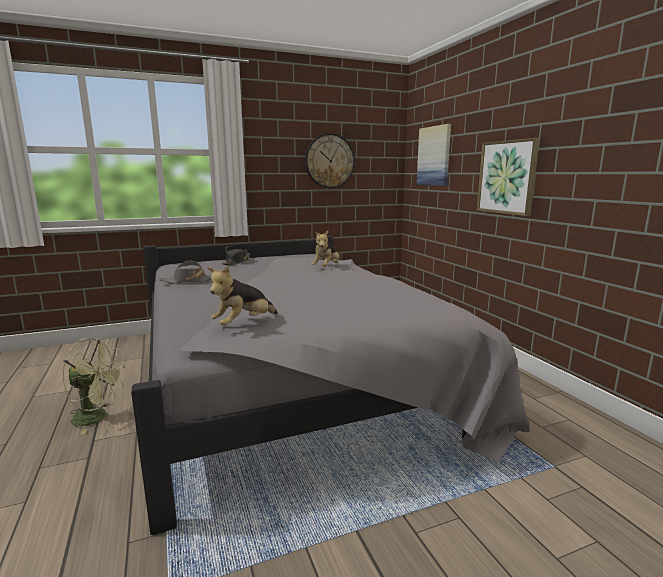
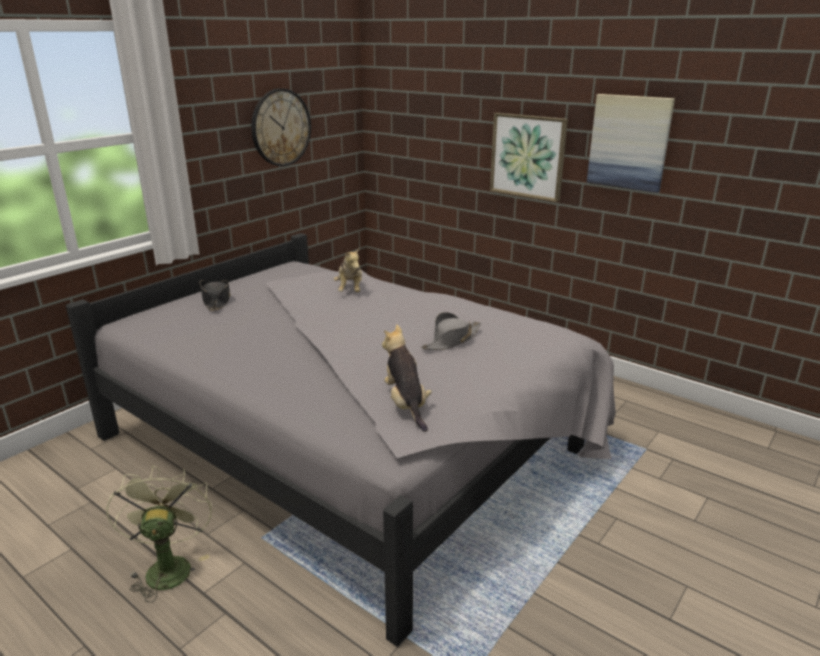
camera: 30 degrees left, 10 degrees up
green fan [63,338,125,434] -> green fan turned 75 degrees counterclockwise [106,465,212,602]
grey hat [159,260,211,284] -> grey hat moved to [421,312,481,350]
plush toy [207,266,278,326] -> plush toy turned 150 degrees clockwise [382,324,432,432]
picture [416,124,451,186] -> picture moved to [587,94,675,193]

